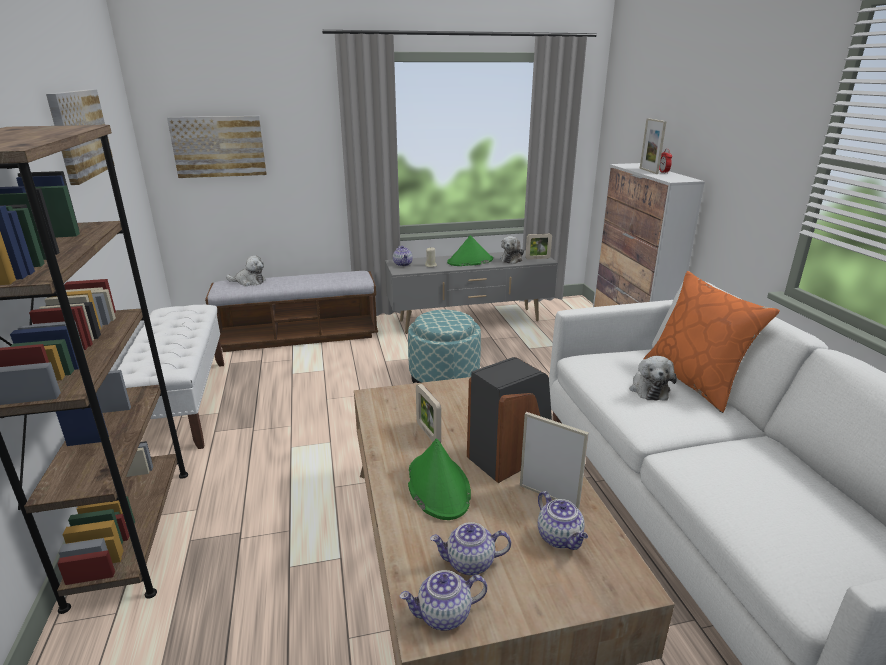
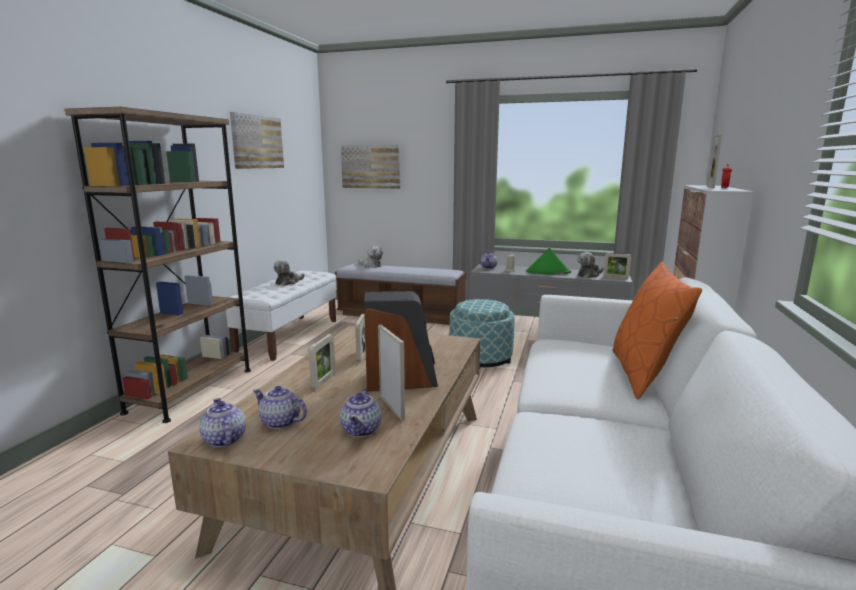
camera: 30 degrees right, 10 degrees down
teapot [399,570,487,631] -> teapot turned 45 degrees clockwise [199,398,246,448]
green hat [408,438,471,520] -> picture frame [308,334,336,390]
plush toy [630,356,677,401] -> plush toy moved to [274,260,305,286]

